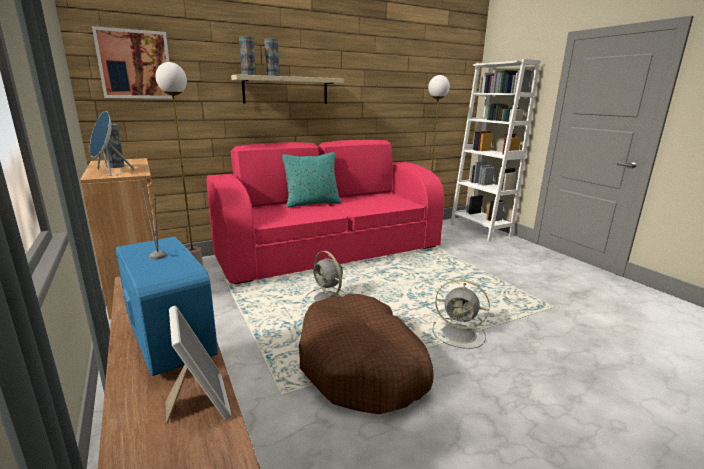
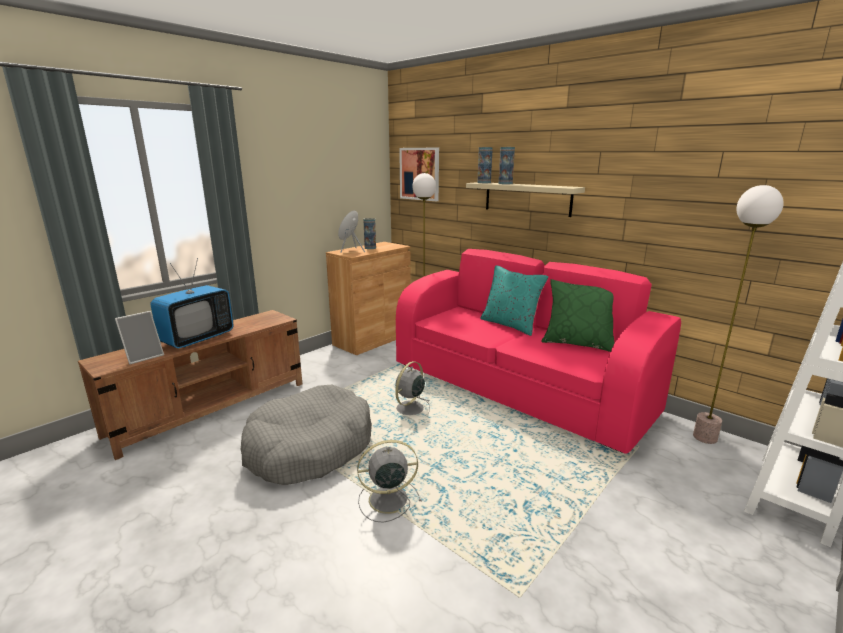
camera: 70 degrees right, 0 degrees up
brown dog bed [299,294,434,414] -> grey dog bed [241,385,372,485]
grey fan [433,280,490,349] -> grey fan turned 75 degrees clockwise [357,440,422,523]
none -> green pillow [541,279,615,352]

